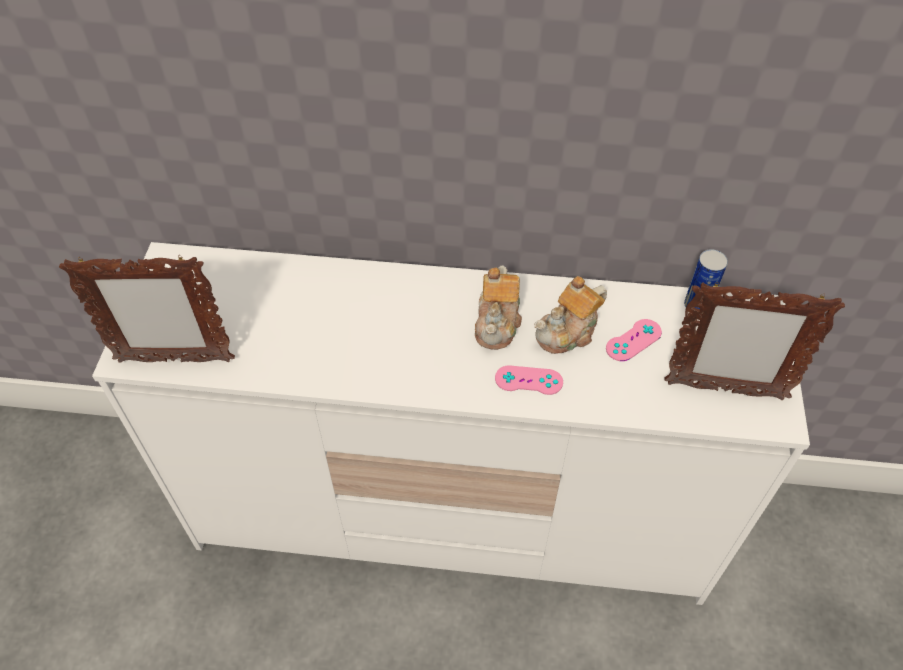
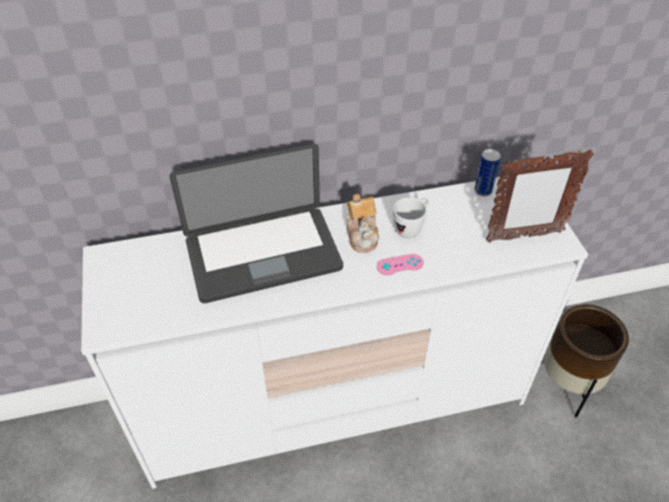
camera: 20 degrees left, 5 degrees down
picture frame [59,255,235,363] -> none
teapot [534,276,607,354] -> white mug [393,197,429,238]
pink game controller [606,319,662,361] -> none
none -> laptop [169,144,343,303]
none -> brown planter [544,304,629,417]

